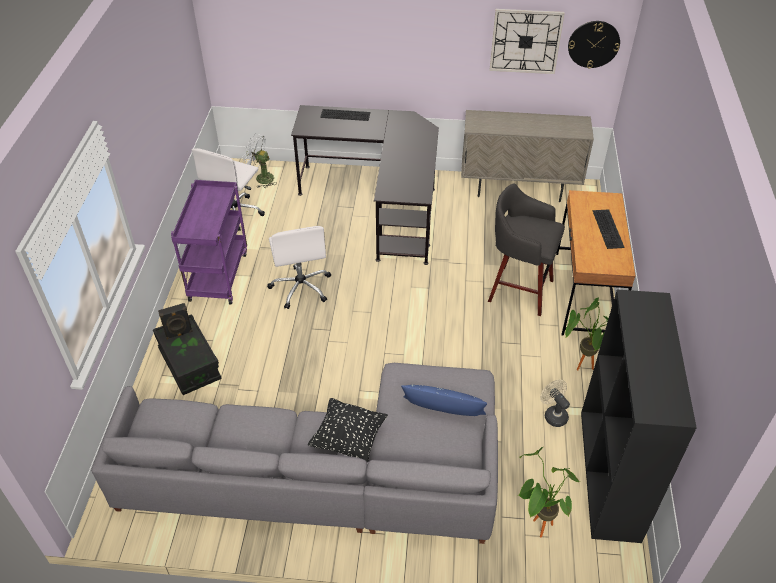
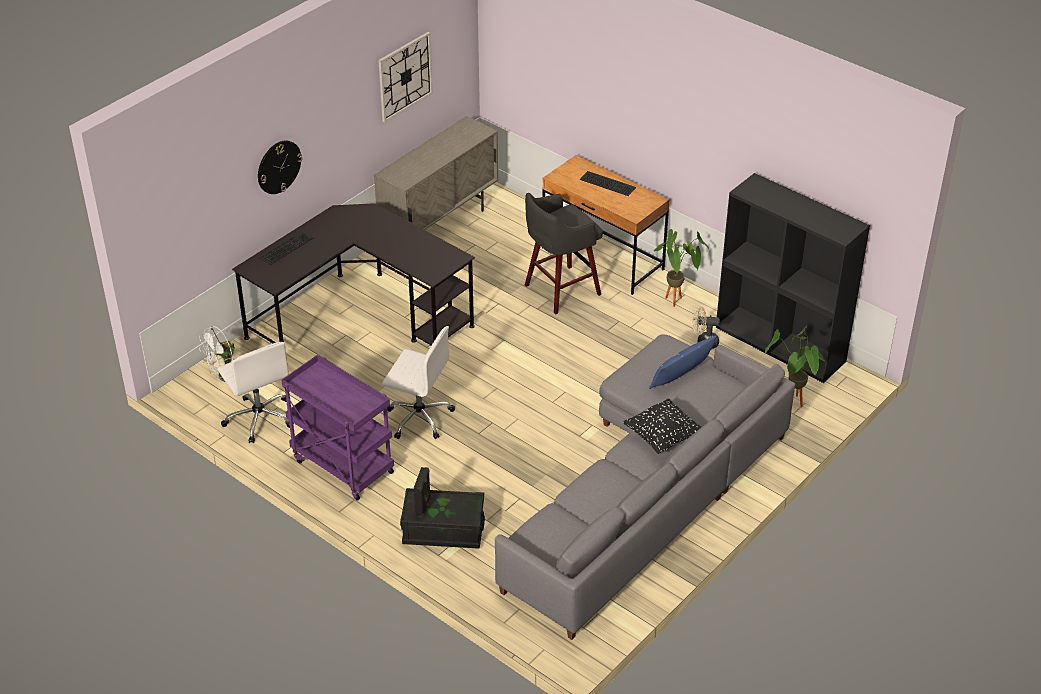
camera: 55 degrees left, 5 degrees down
wall clock [568,21,620,69] -> wall clock moved to [258,140,302,194]

